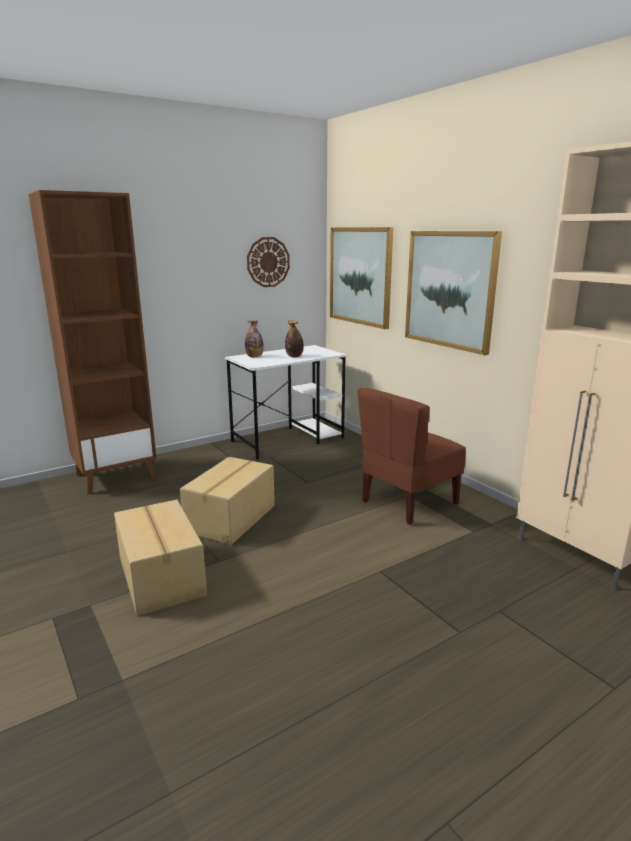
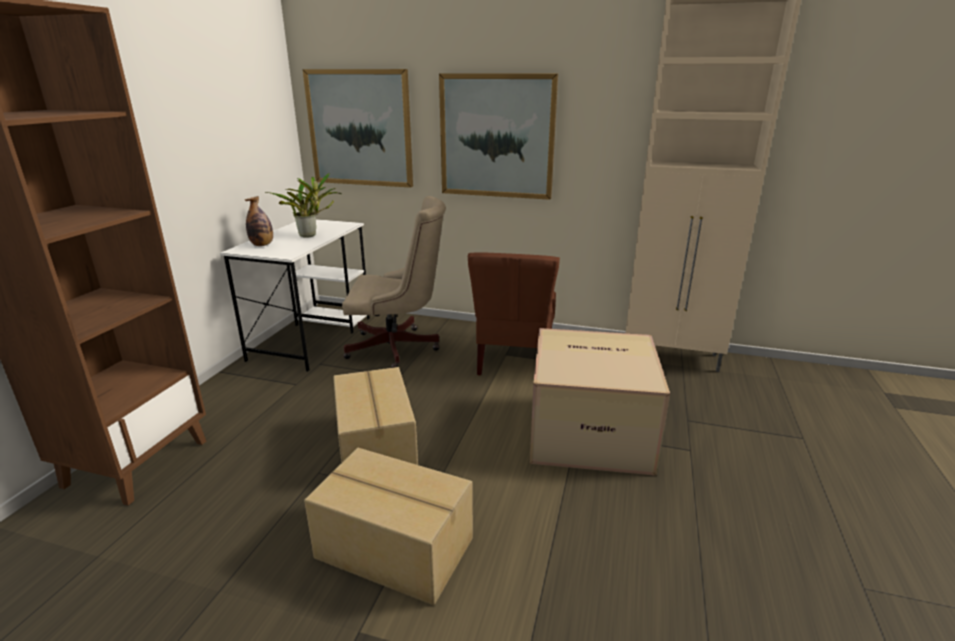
camera: 40 degrees left, 5 degrees up
wall clock [247,237,290,287] -> none
bottle [285,320,304,357] -> potted plant [265,173,342,238]
none -> beige office chair [342,196,446,368]
none -> cardboard box [530,328,670,476]

